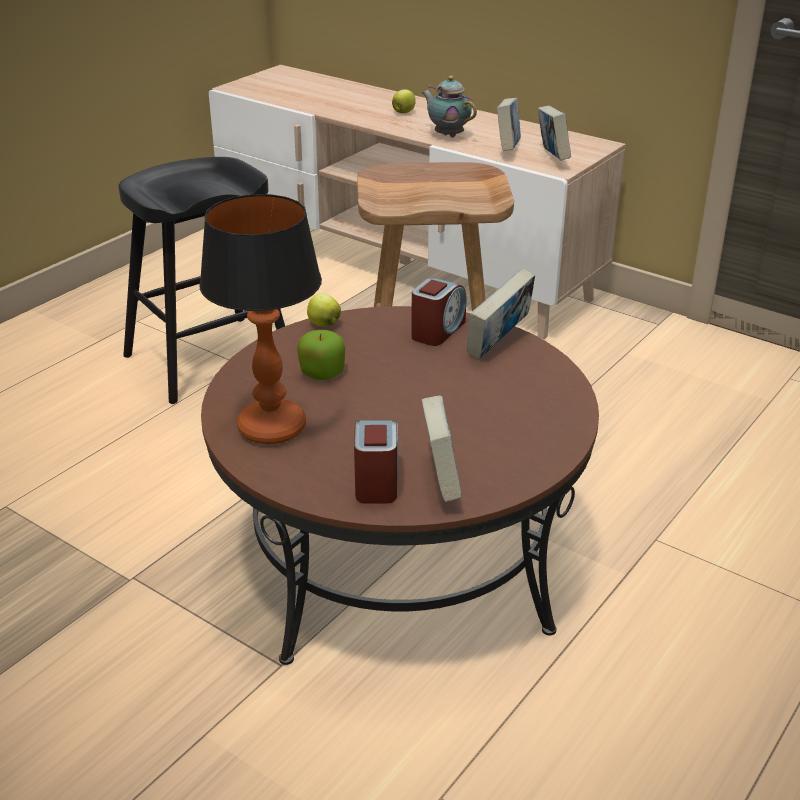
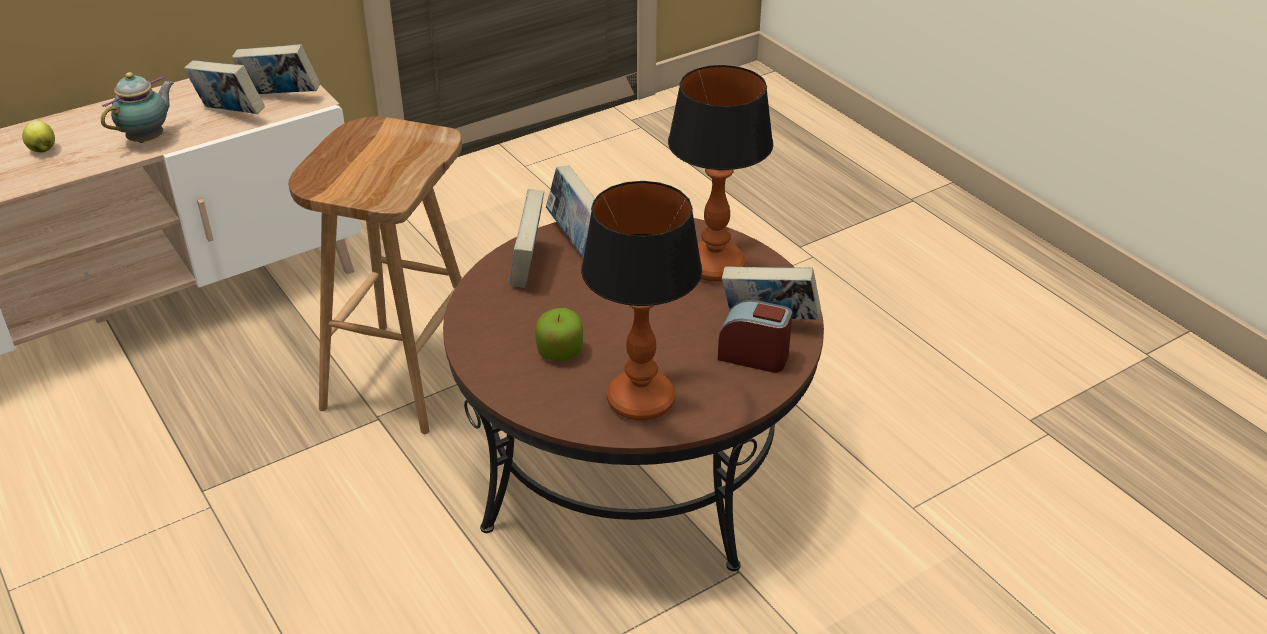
camera: 70 degrees left, 5 degrees up
black stool [119,157,285,404] -> none
apple [307,293,341,326] -> none
alarm clock [411,278,467,346] -> book [510,189,544,288]
teapot [422,76,477,138] -> teapot turned 150 degrees clockwise [101,72,174,143]
none -> table lamp [668,65,773,282]

